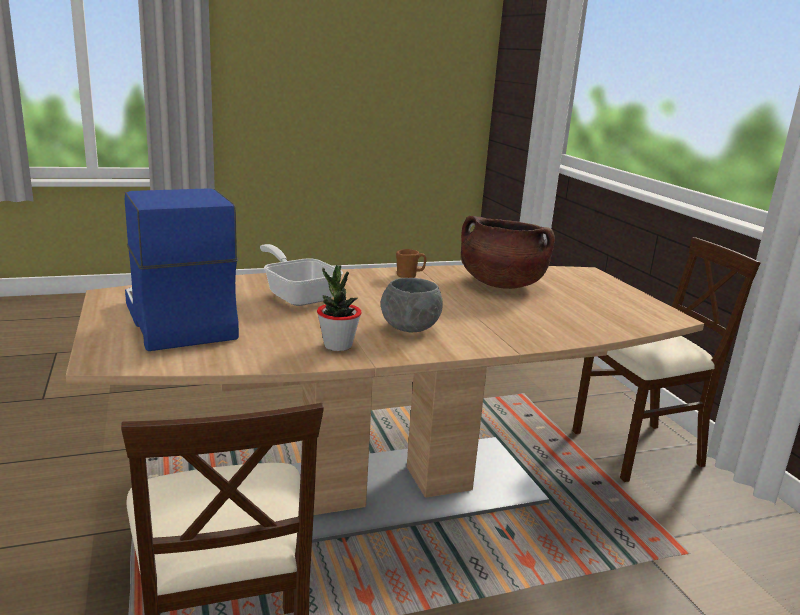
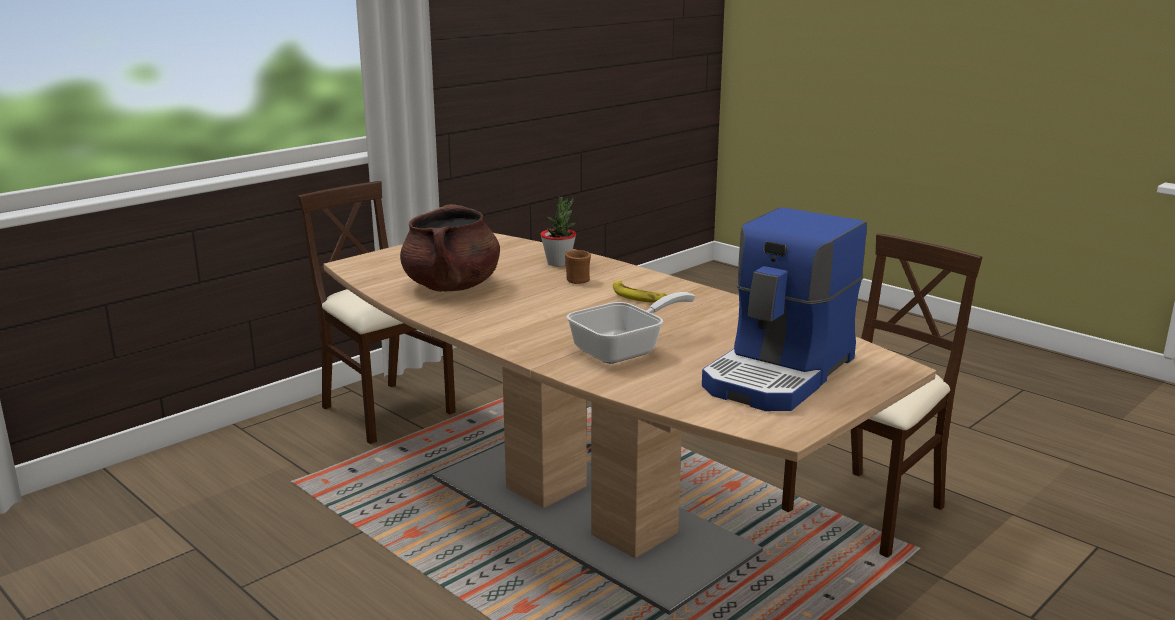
camera: 115 degrees left, 0 degrees up
frying pan [260,244,343,306] -> frying pan turned 150 degrees counterclockwise [567,292,695,364]
potted plant [317,265,362,351] -> potted plant moved to [540,196,576,266]
grey bowl [381,278,443,333] -> banana [613,281,667,302]
brown mug [396,249,426,278] -> brown mug moved to [565,250,591,284]

